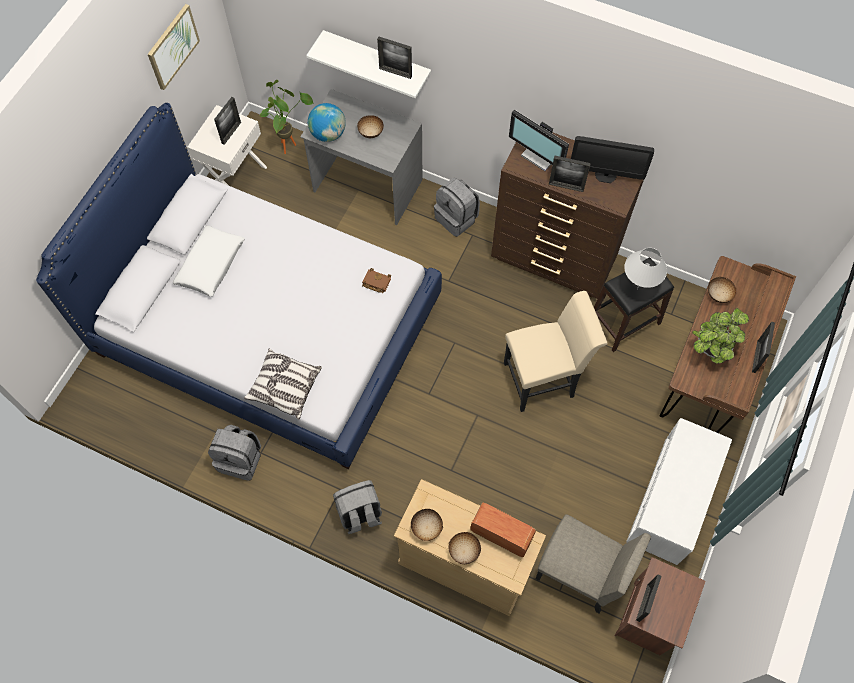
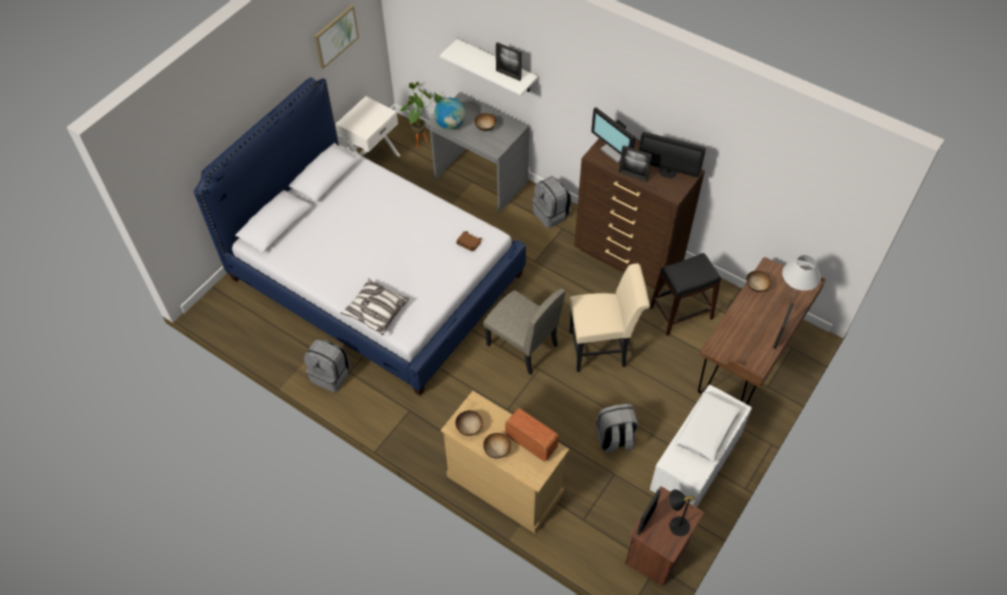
camera: 10 degrees right, 10 degrees down
white pillow [173,225,245,297] -> white pillow moved to [674,392,742,462]
picture frame [214,97,241,145] -> none
grey backpack [333,480,382,534] -> grey backpack moved to [596,404,638,453]
beige chair [536,514,651,613] -> beige chair moved to [483,288,565,375]
white table lamp [624,248,667,290] -> white table lamp moved to [782,255,821,298]
potted plant [692,308,749,364] -> none
none -> black table lamp [669,489,697,536]

